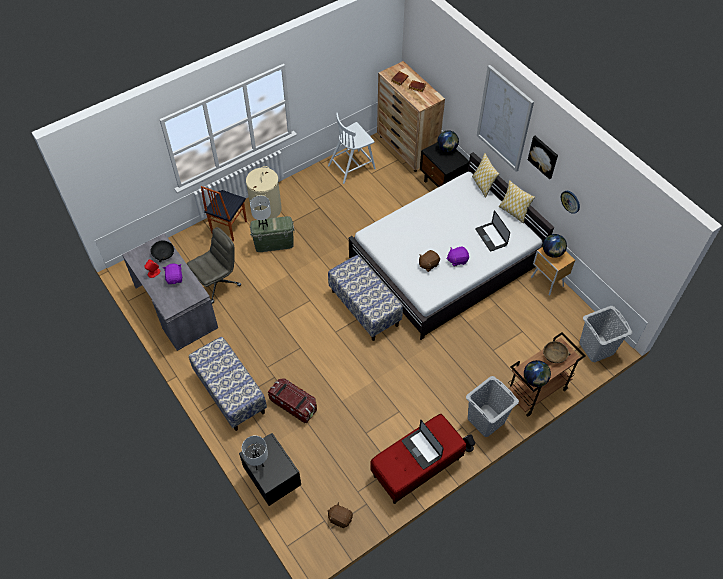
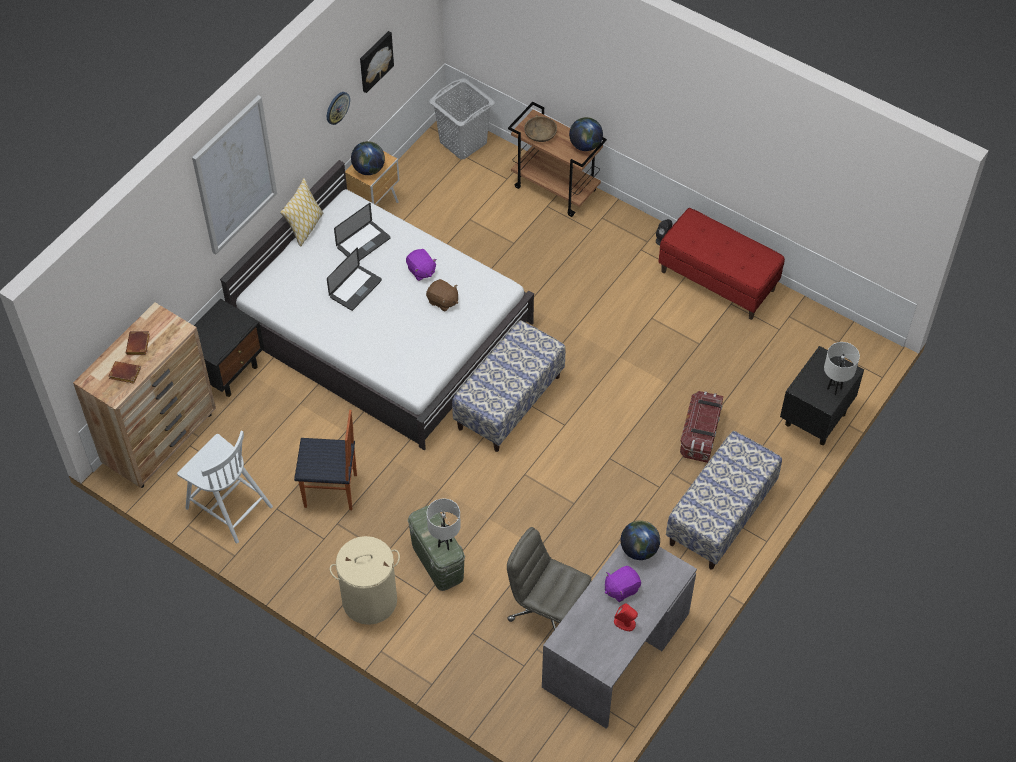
camera: 110 degrees left, 0 degrees up
black bowl [150,241,174,262] -> none
chair [201,186,247,241] -> chair moved to [294,410,357,510]
brown plush toy [327,502,353,528] -> none
laptop [402,419,444,470] -> laptop moved to [327,248,382,311]
globe [437,130,459,152] -> globe moved to [621,520,660,560]
grey laundry basket [466,376,519,437] -> none
pillow [472,153,499,197] -> none
picture [528,136,558,179] -> picture moved to [360,31,394,93]

